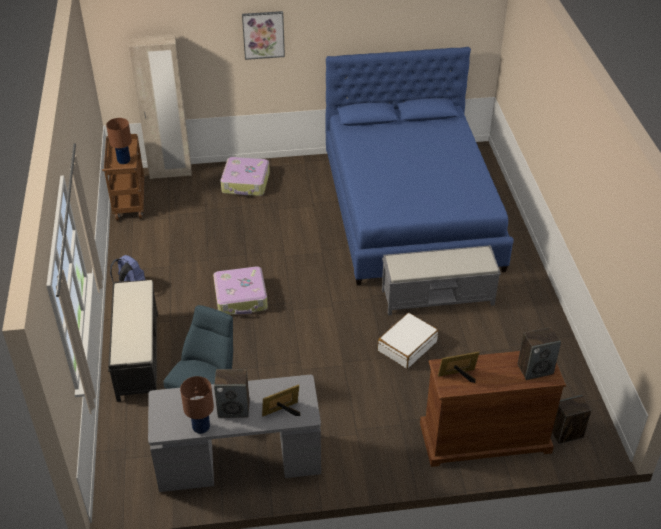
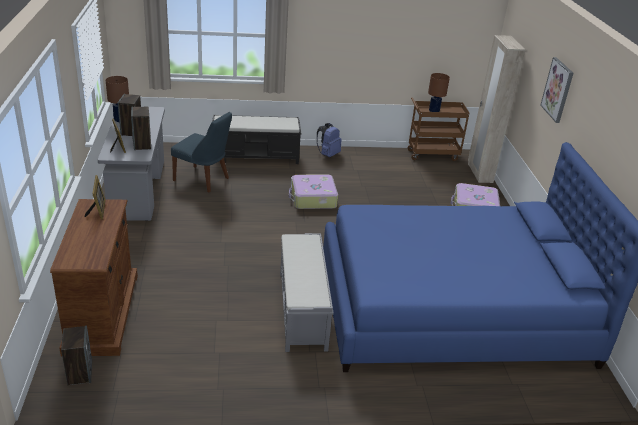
camera: 90 degrees right, 10 degrees down
white suitcase [378,313,438,369] -> none
speaker [518,327,561,380] -> speaker moved to [131,107,151,150]

